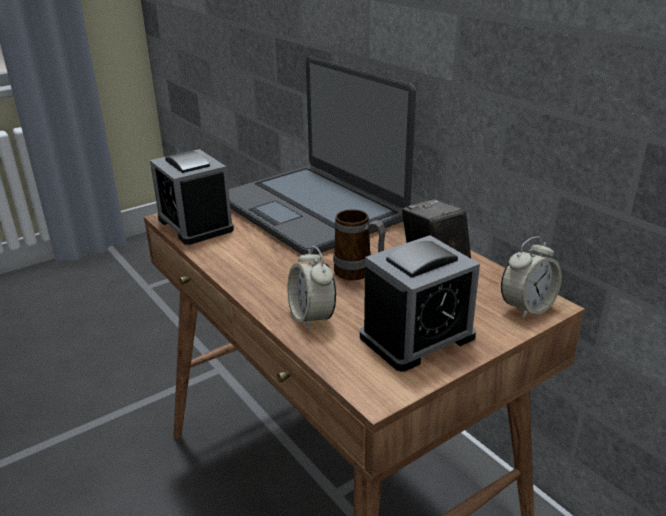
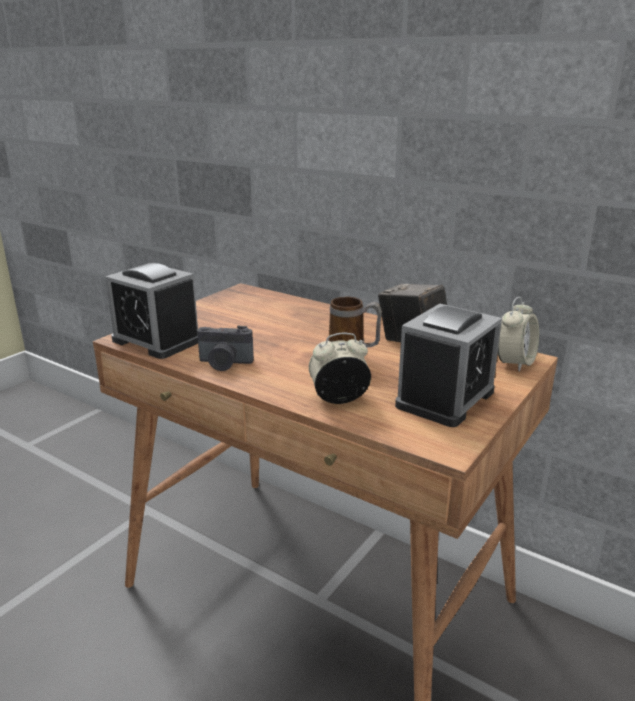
camera: 20 degrees left, 5 degrees down
laptop [229,56,416,255] -> none
alarm clock [287,246,336,330] -> alarm clock turned 120 degrees clockwise [309,333,371,404]
none -> camera [197,325,254,371]

